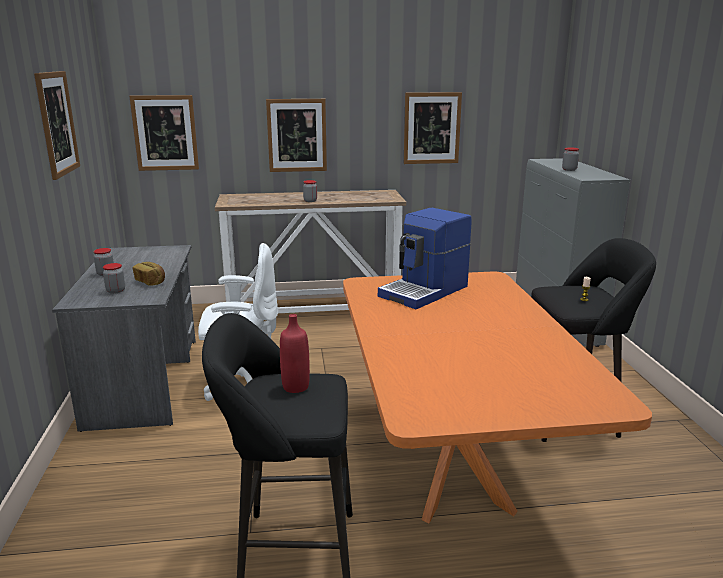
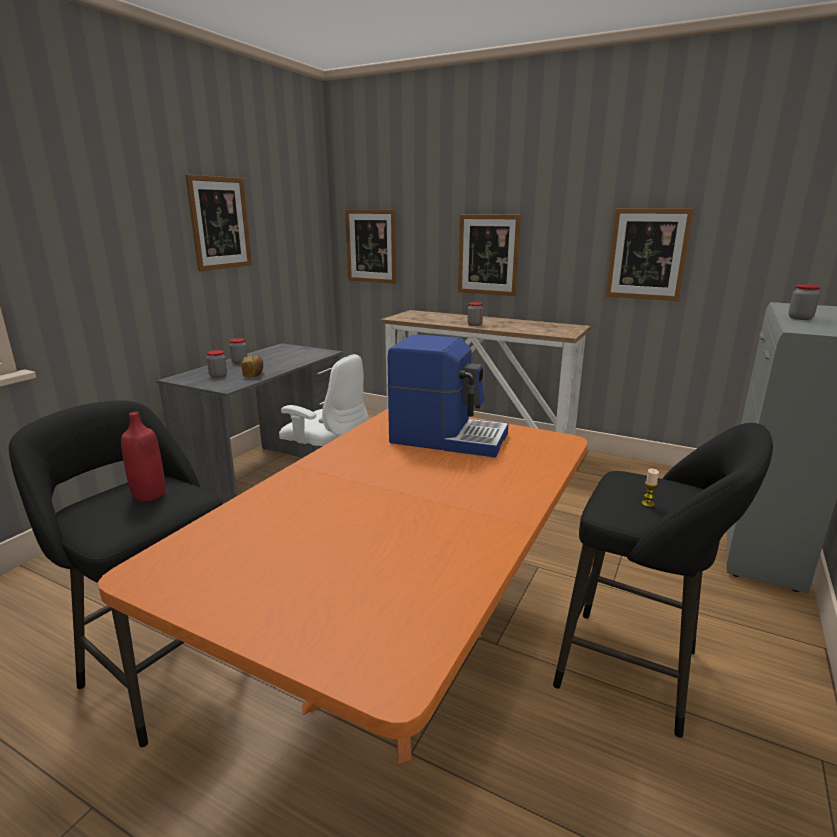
camera: 35 degrees right, 0 degrees up
coffee machine [378,208,472,309] -> coffee machine turned 150 degrees counterclockwise [387,335,508,458]

